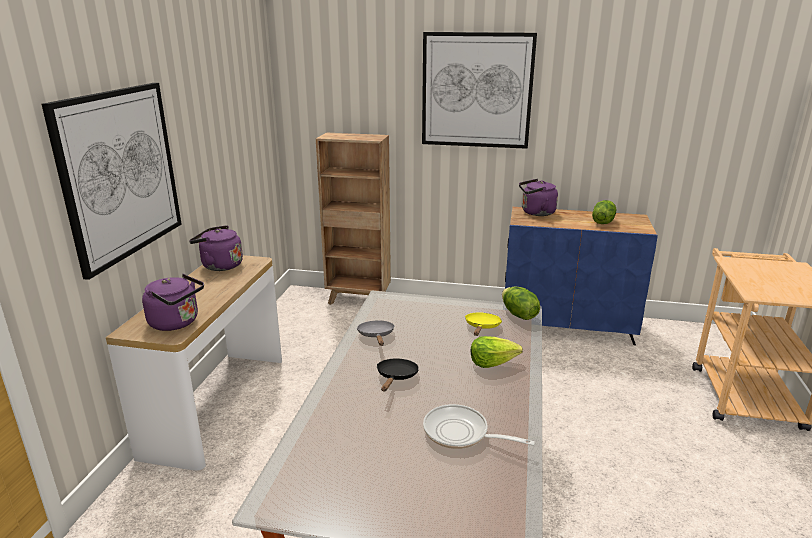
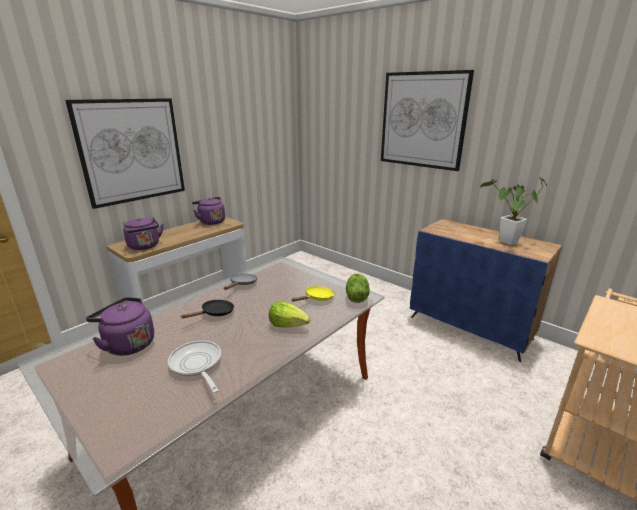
camera: 30 degrees right, 0 degrees up
brown bookcase [316,133,391,305] -> none
purple kettle [519,179,558,216] -> purple kettle moved to [86,297,154,356]
lettuce [592,200,616,224] -> potted plant [480,177,547,245]

